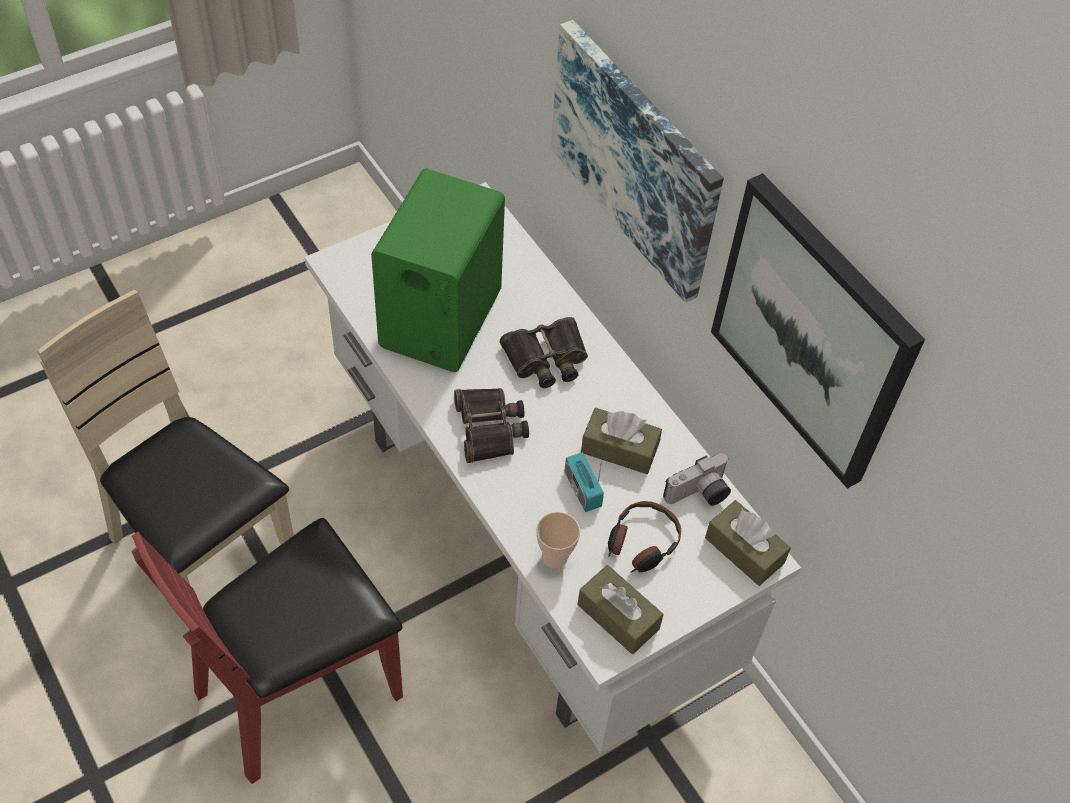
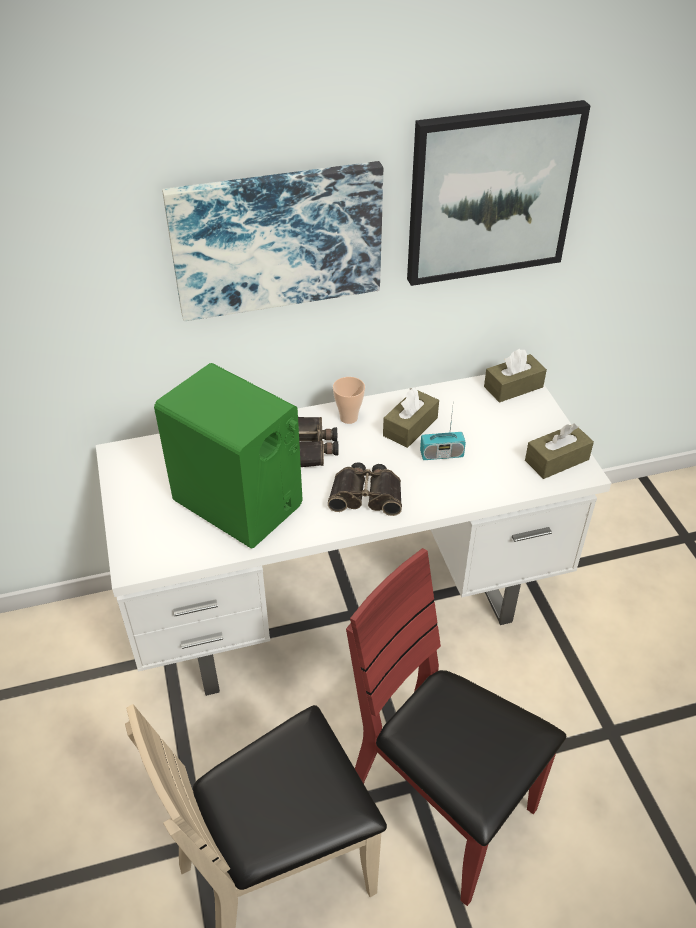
camera: 70 degrees left, 10 degrees down
red chair [131,518,403,784] -> red chair turned 150 degrees clockwise [346,548,566,906]
cup [536,512,580,569] -> cup moved to [333,377,365,424]
headphones [608,501,681,572] -> none
camera [663,453,731,506] -> none

